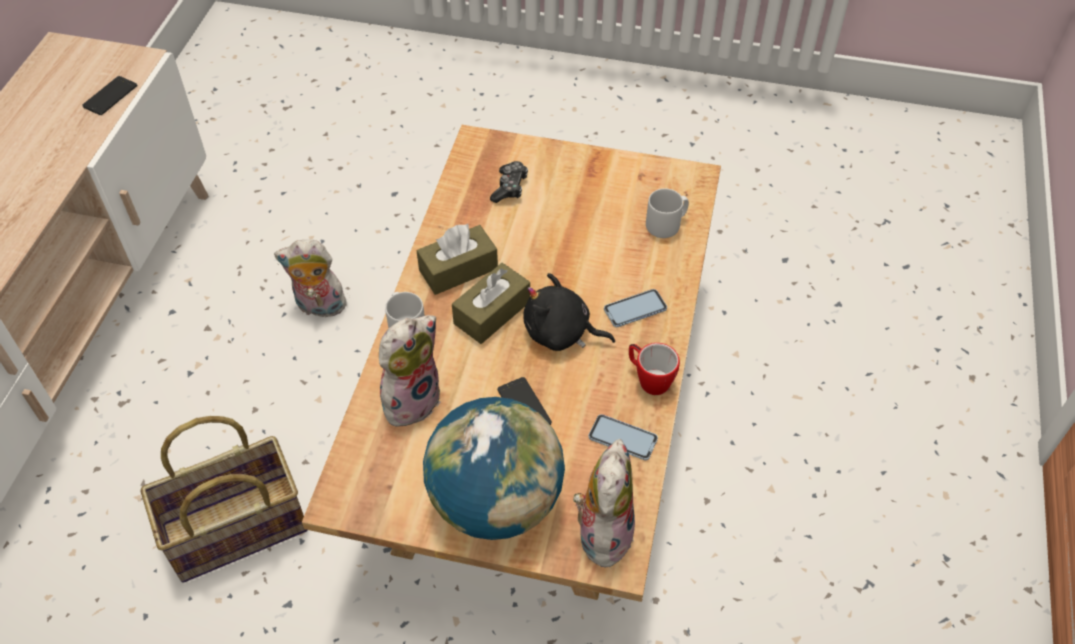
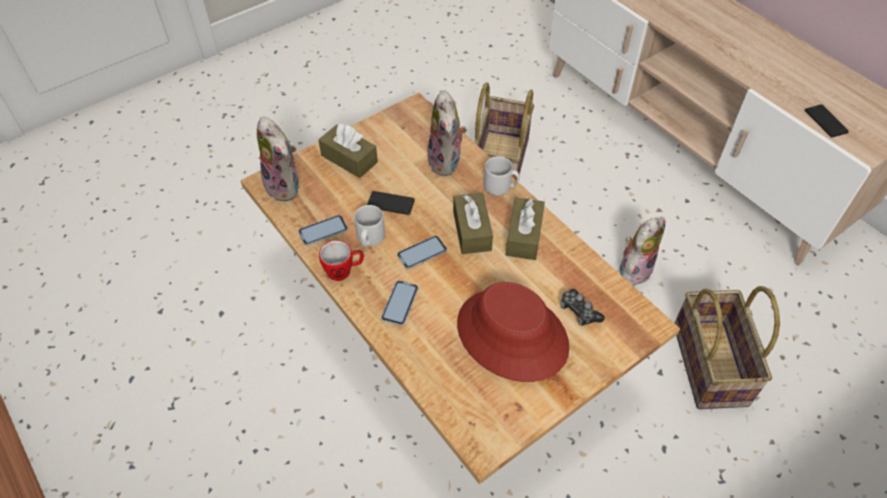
camera: 130 degrees right, 0 degrees up
globe [423,397,565,540] -> brown tissue box [318,124,378,178]
black plush toy [523,273,615,351] -> phone [397,236,447,269]
grey mug [646,188,689,238] -> grey mug moved to [354,205,385,247]
none -> red hat [457,282,570,382]
none -> basket [675,286,780,409]

